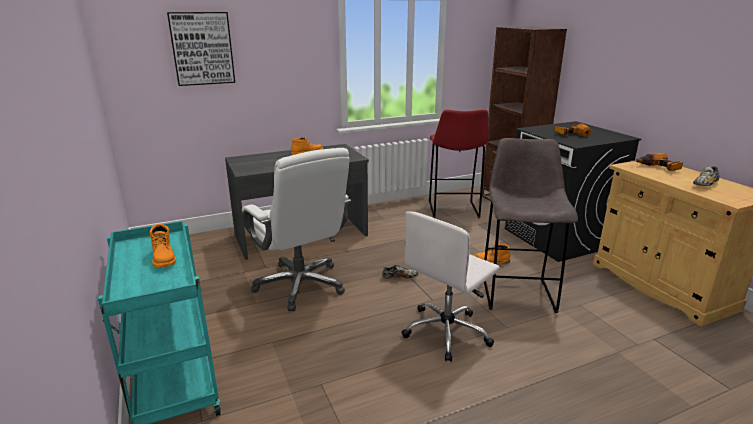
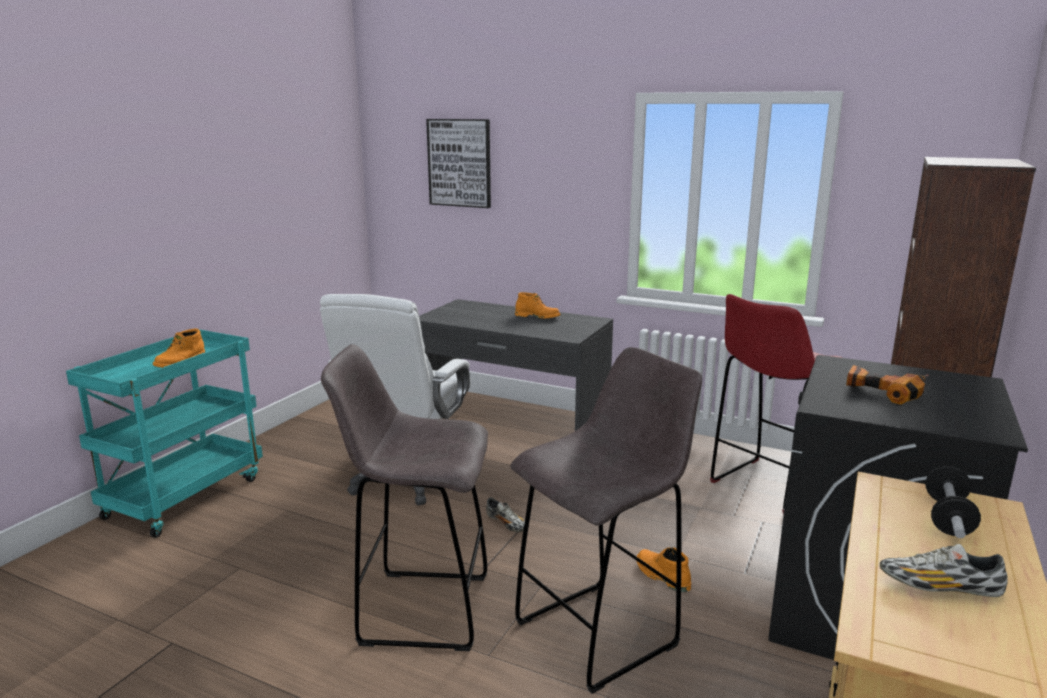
camera: 50 degrees right, 5 degrees down
white office chair [401,211,500,362] -> grey stool [321,344,488,651]
power drill [631,153,683,171] -> dumbbell [926,466,981,538]

